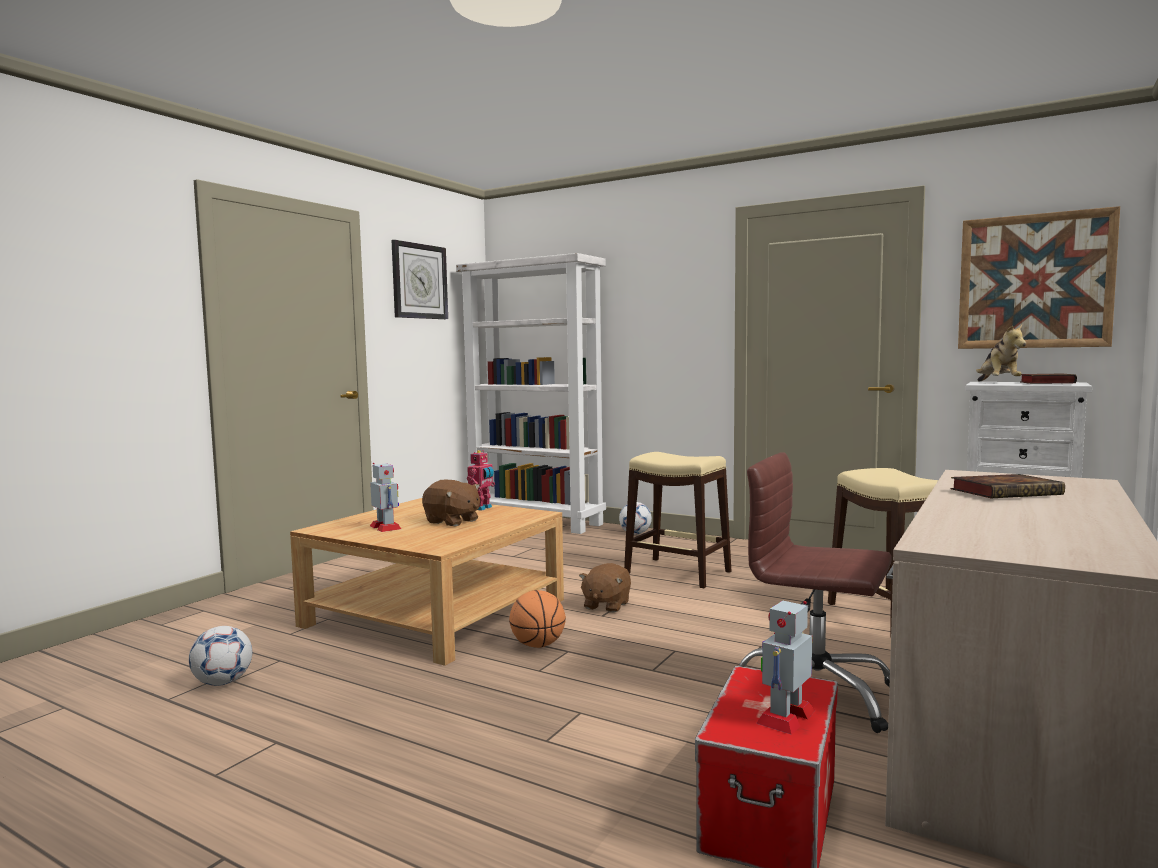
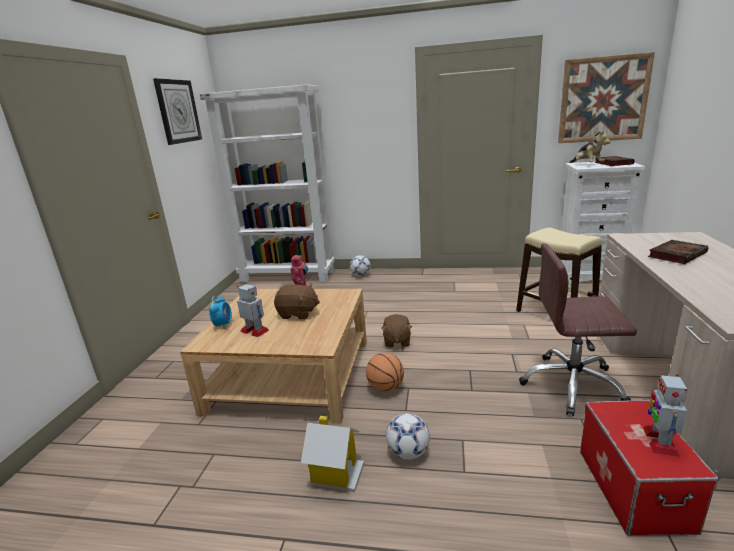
camera: 20 degrees left, 15 degrees up
football [189,626,252,686] -> football moved to [386,413,430,460]
beige stool [624,452,731,588] -> none
none -> alarm clock [209,296,232,330]
none -> toy house [301,416,364,492]

